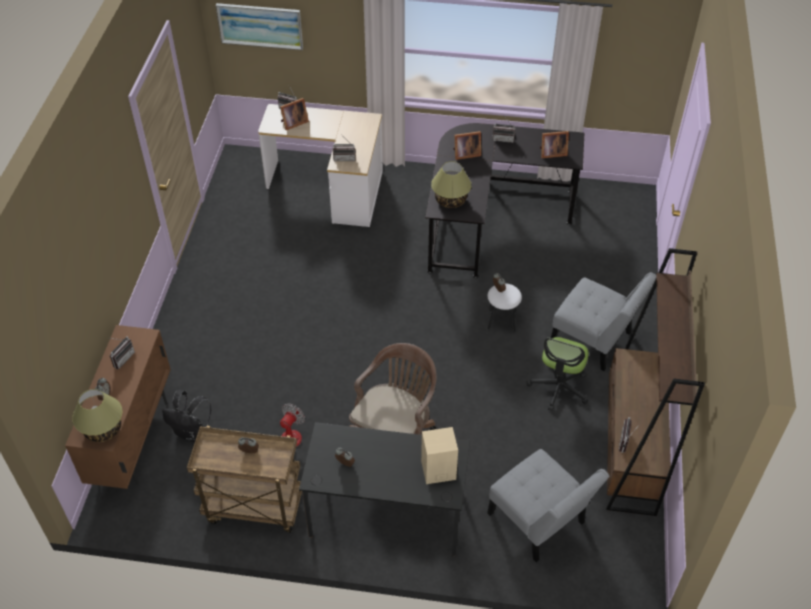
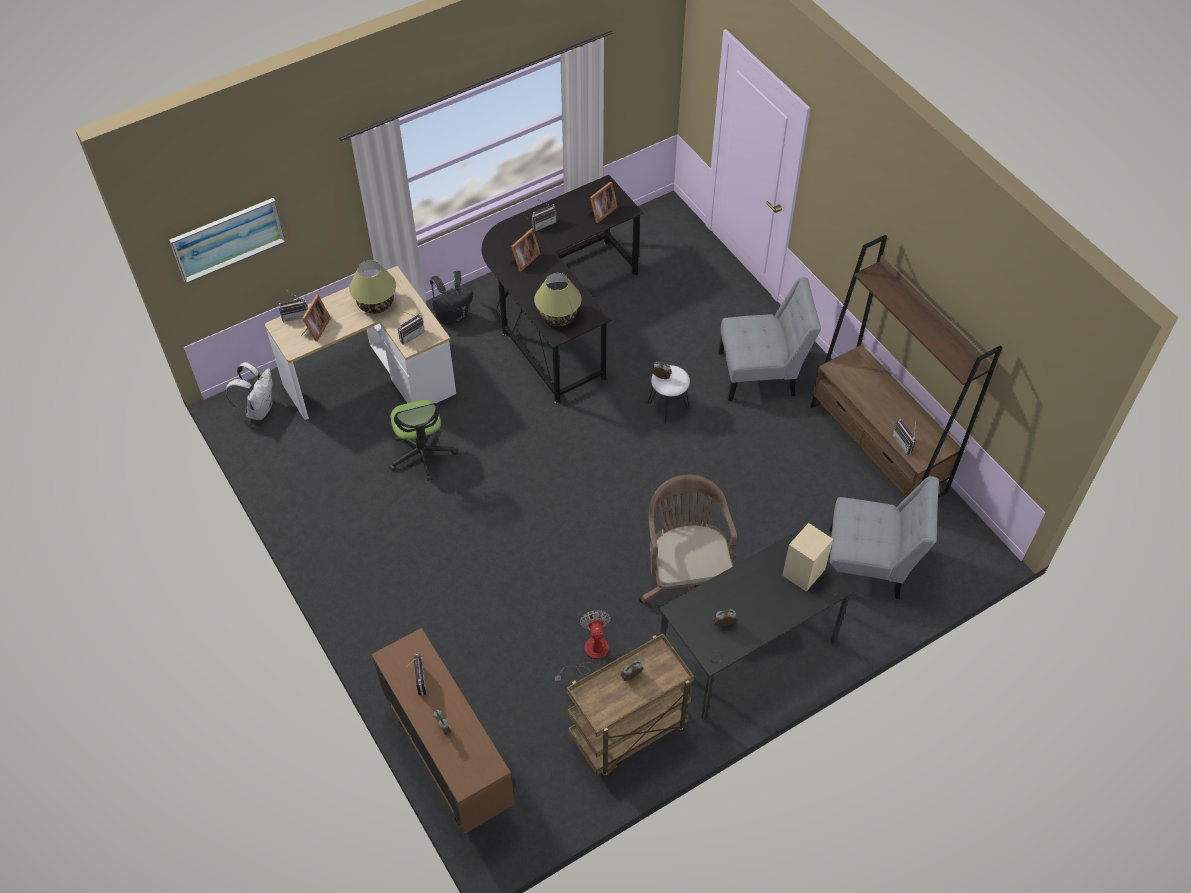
camera: 40 degrees left, 5 degrees up
table lamp [72,389,122,442] -> table lamp moved to [349,260,396,314]
black backpack [162,390,211,442] -> black backpack moved to [430,271,473,325]
office chair [527,337,589,411] -> office chair moved to [389,400,458,481]
none -> white backpack [226,362,273,420]

